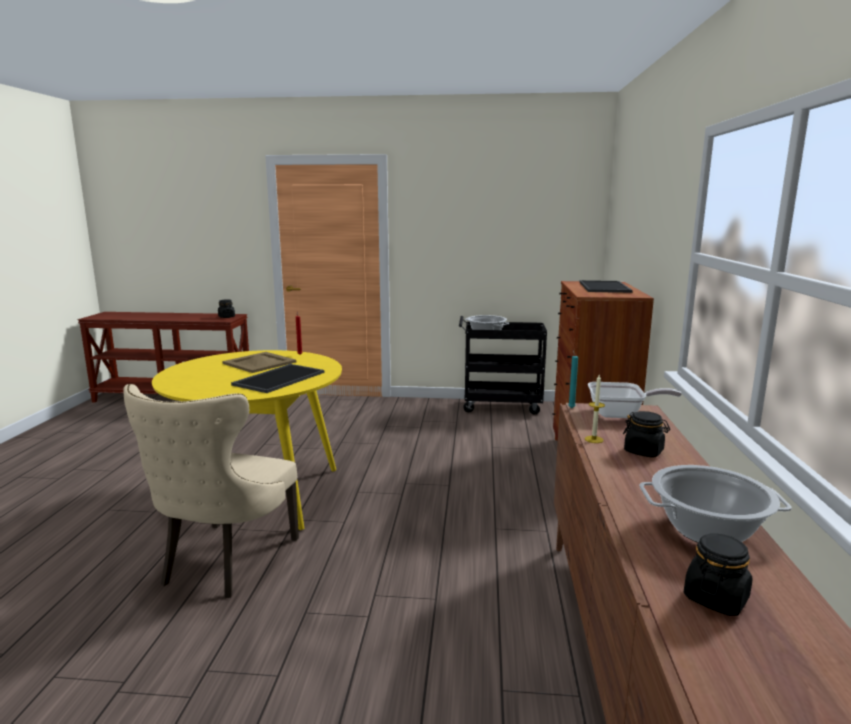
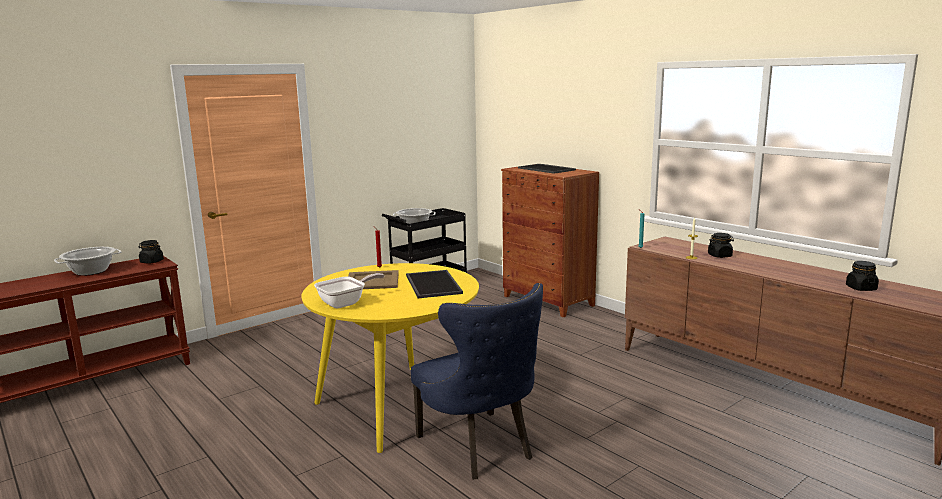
camera: 45 degrees left, 0 degrees up
beige chair [124,384,299,598] -> blue chair [411,283,543,479]
frying pan [588,382,682,418] -> frying pan moved to [314,273,384,308]
cooking pot [639,465,792,543] -> cooking pot moved to [54,247,122,276]

